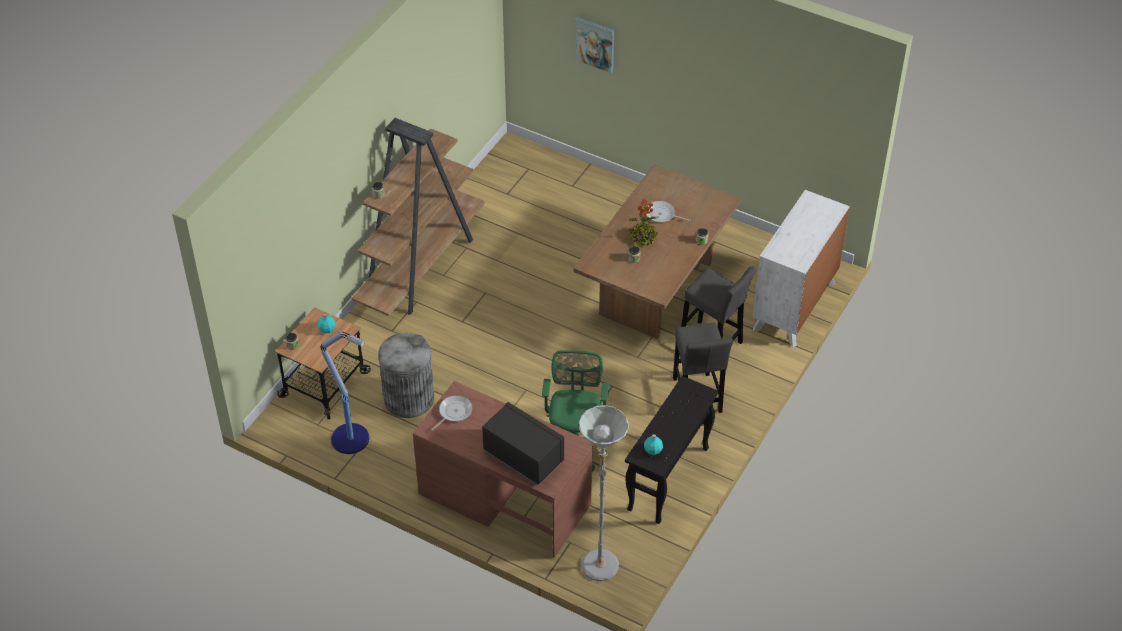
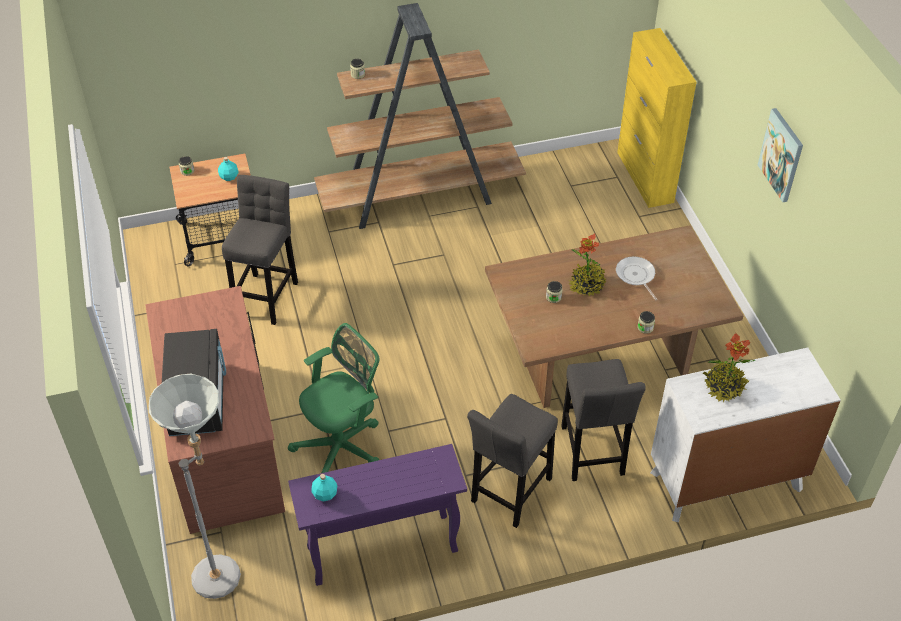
camera: 45 degrees right, 0 degrees up
floor lamp [321,330,369,454] -> none
grey trash can [378,333,434,418] -> grey stool [222,175,298,325]
frying pan [431,395,473,431] -> none
picture [575,17,614,73] -> picture moved to [758,108,803,202]
black console table [625,376,719,524] -> purple console table [288,444,467,586]
none -> yellow cabinet [617,28,697,208]
none -> potted plant [703,333,755,403]

